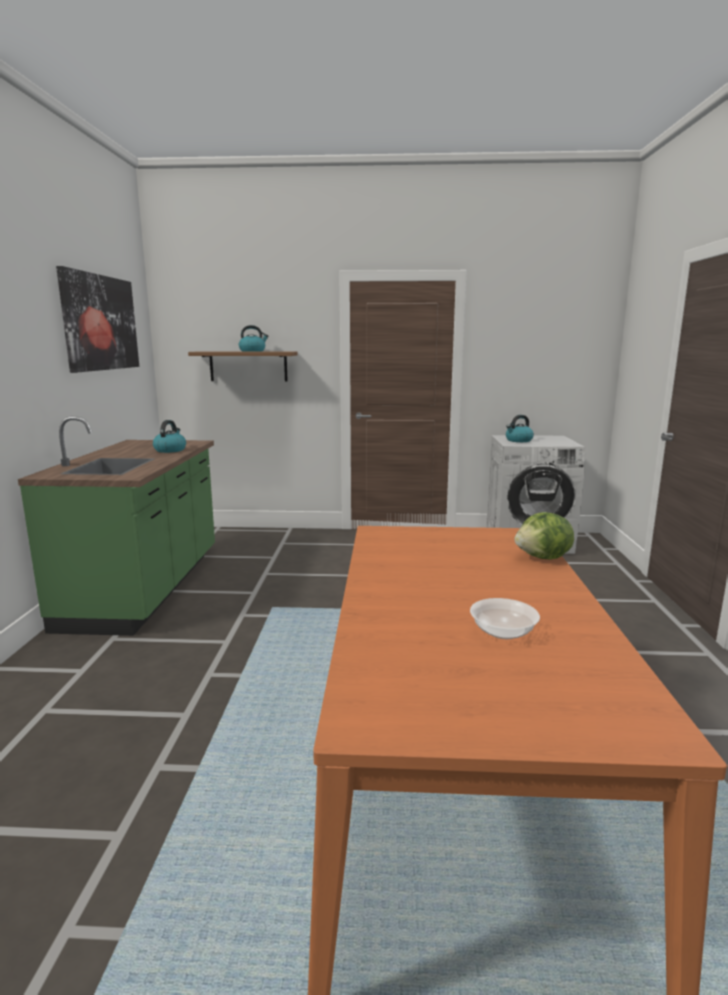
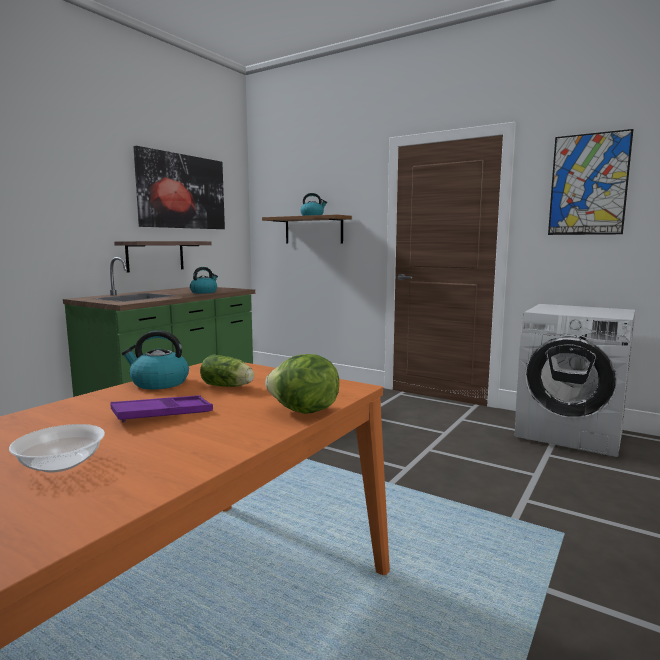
camera: 30 degrees right, 5 degrees down
kettle [506,415,534,442] -> kettle moved to [122,330,189,390]
none -> purple tray [110,395,213,423]
none -> shelf [114,241,212,272]
none -> lettuce [200,355,254,387]
none -> picture [548,129,633,235]

